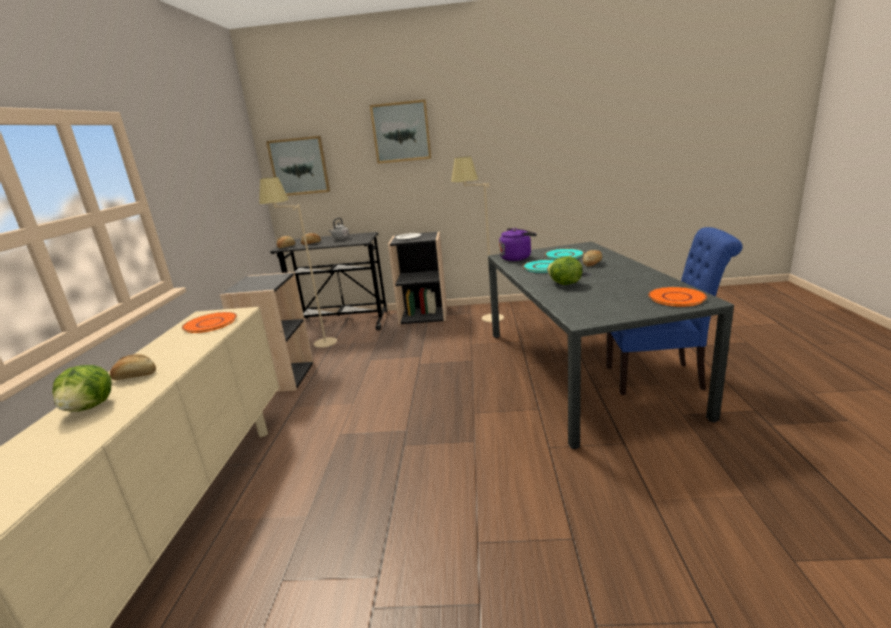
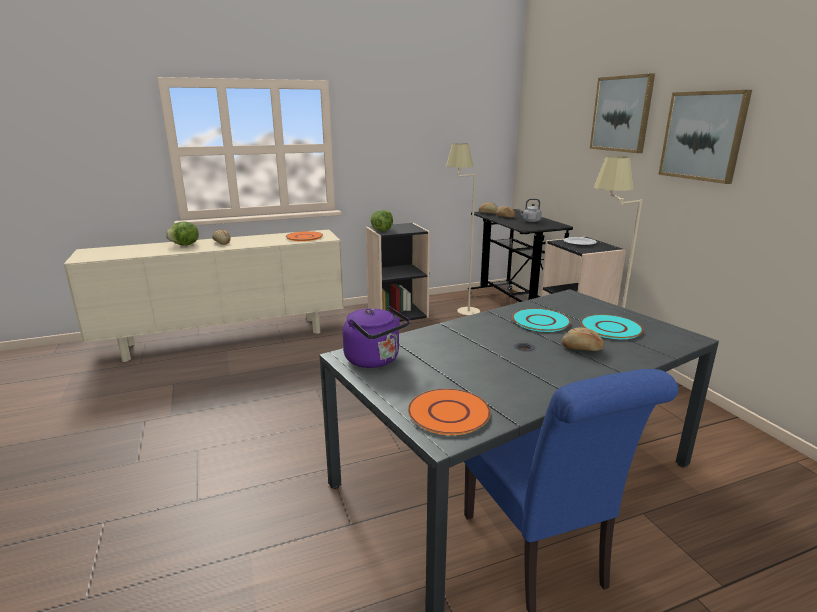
camera: 65 degrees right, 0 degrees up
picture [266,136,330,196] -> picture moved to [658,90,752,184]
purple kettle [499,228,537,261] -> purple kettle moved to [342,306,410,368]
lettuce [547,256,583,285] -> lettuce moved to [371,210,393,231]

